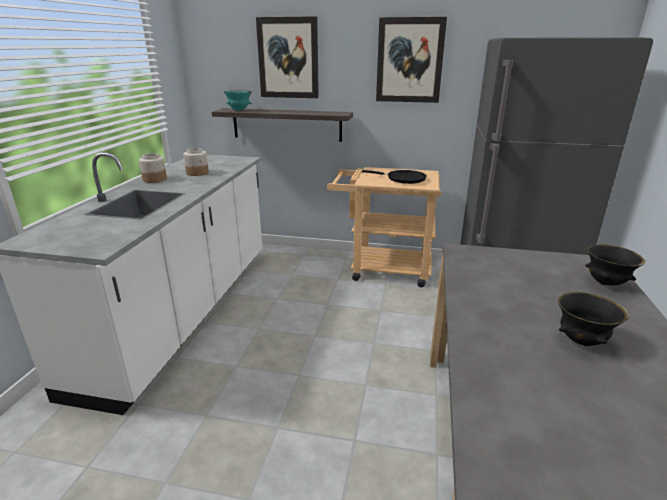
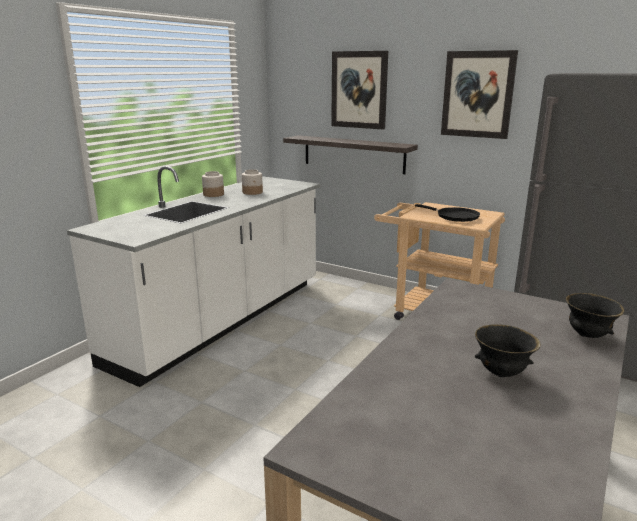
camera: 20 degrees right, 5 degrees down
turquoise bowl [224,90,252,111] -> none

